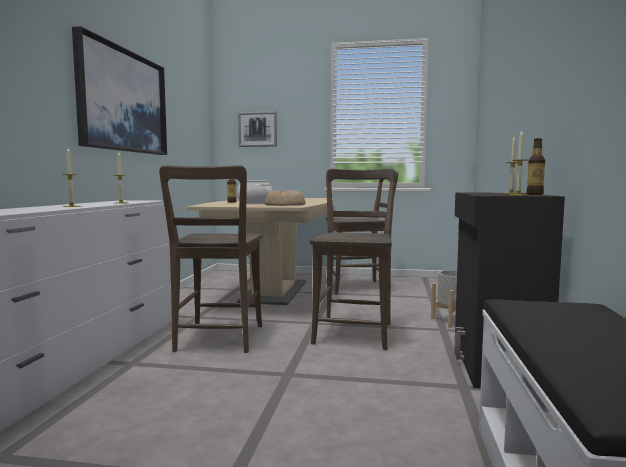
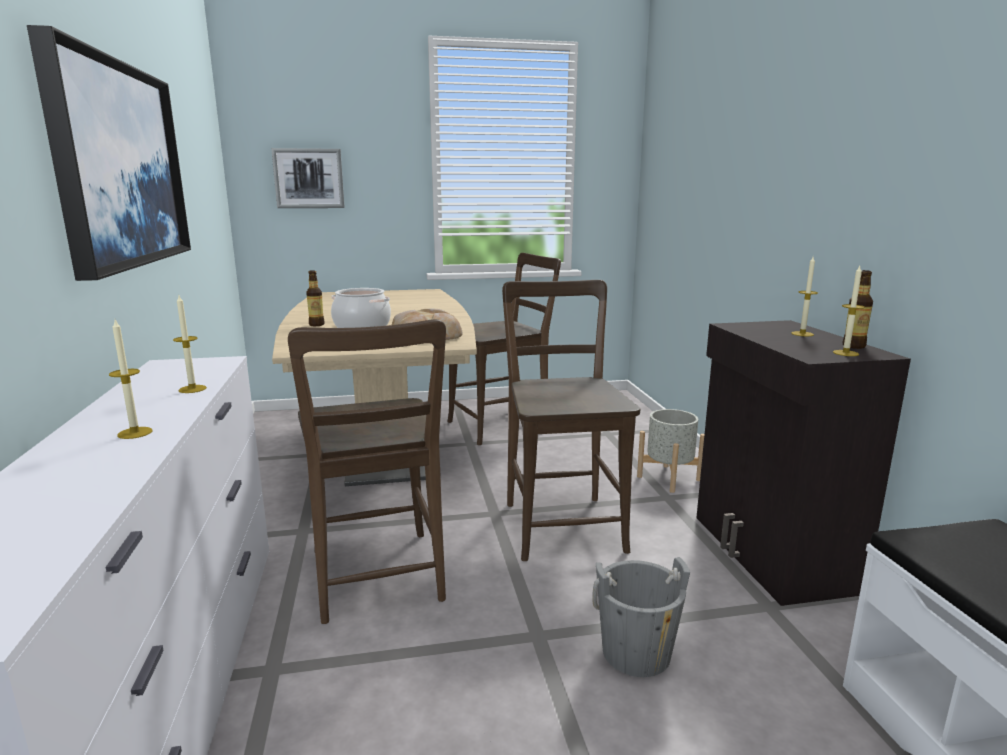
camera: 20 degrees left, 10 degrees up
none -> grey bucket [592,557,690,677]

